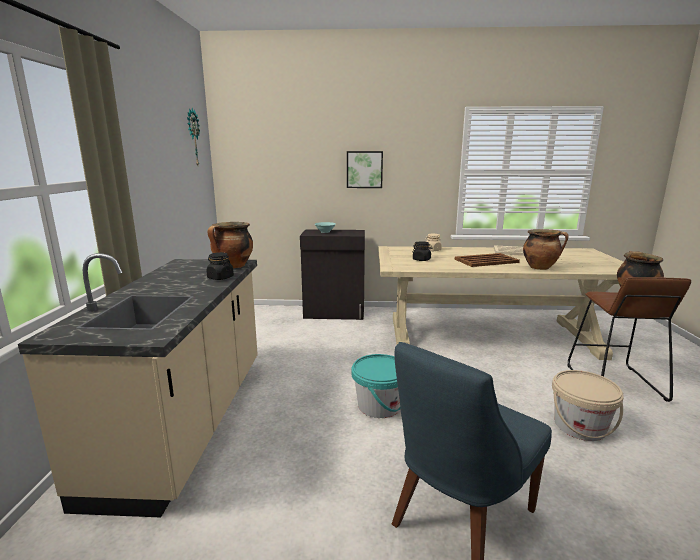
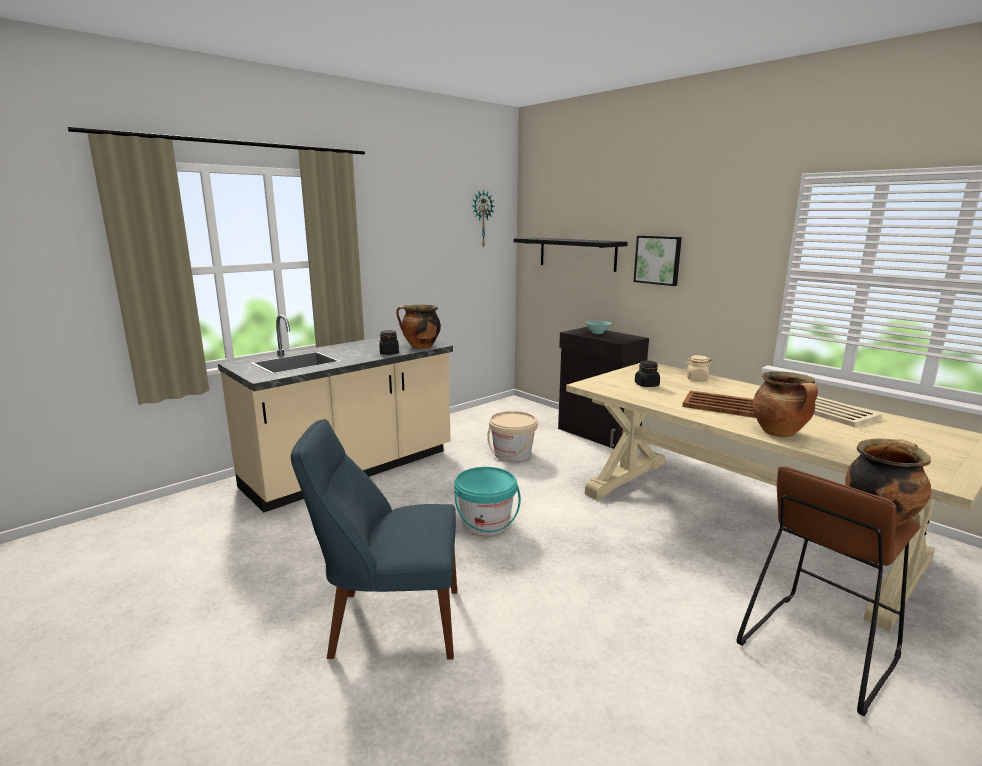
camera: 45 degrees right, 0 degrees up
beige bucket [552,370,624,441] -> beige bucket moved to [487,411,538,462]
none -> black shelf [514,238,628,272]

